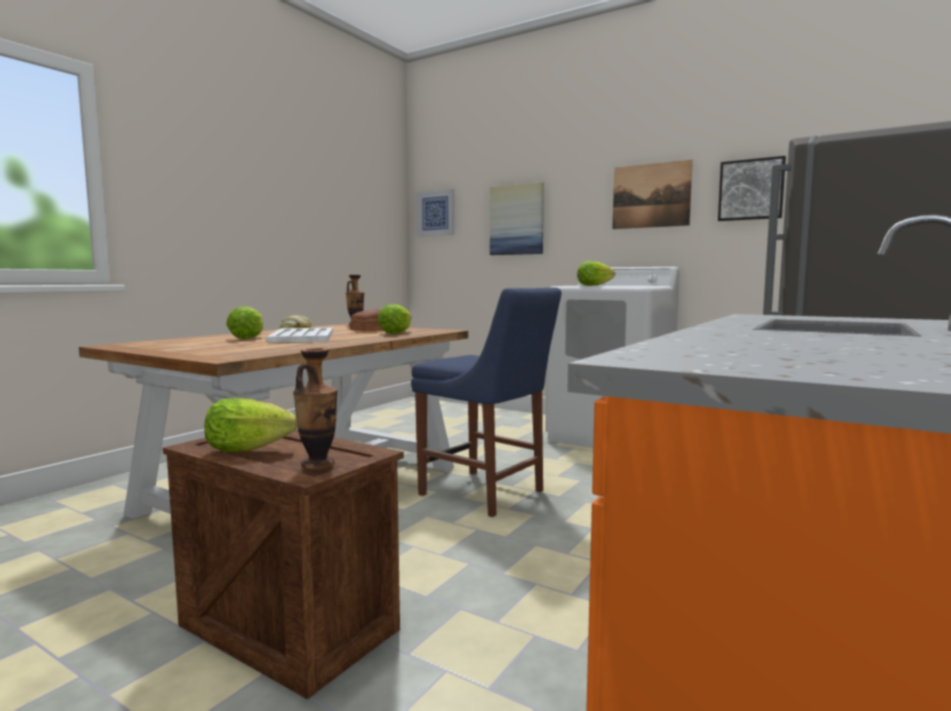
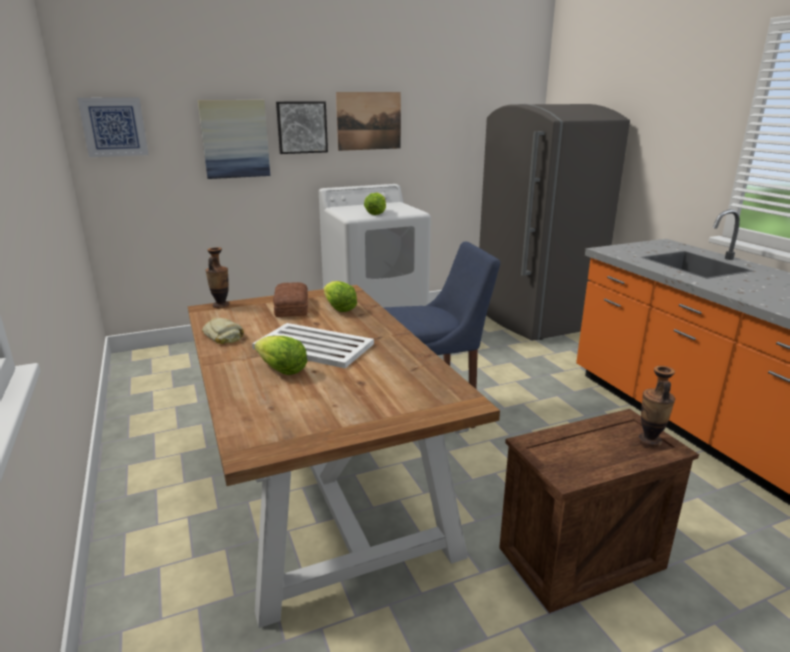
camera: 55 degrees left, 15 degrees up
lettuce [204,398,297,452] -> none
picture [718,156,786,221] -> picture moved to [276,101,328,154]

